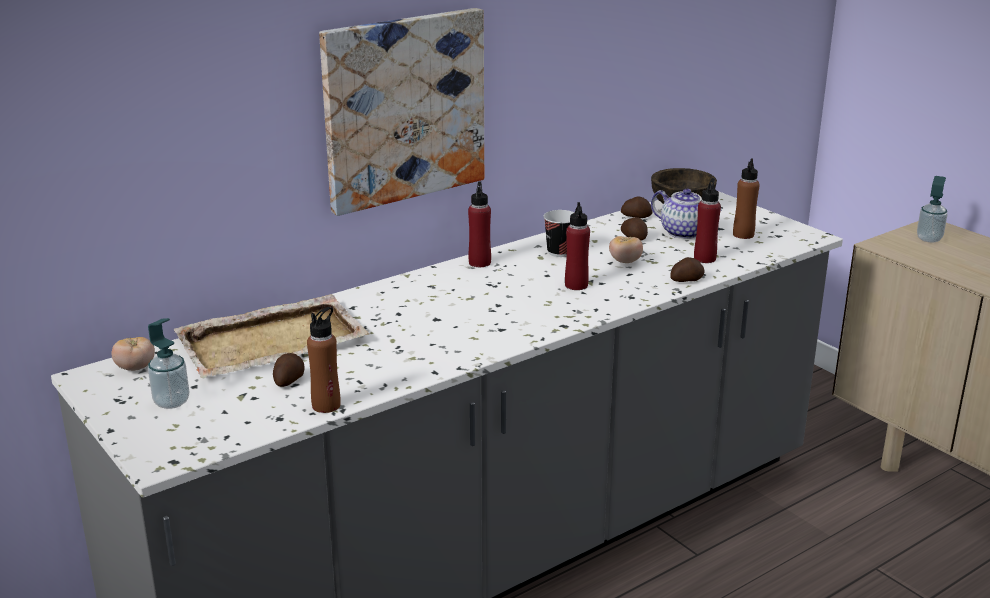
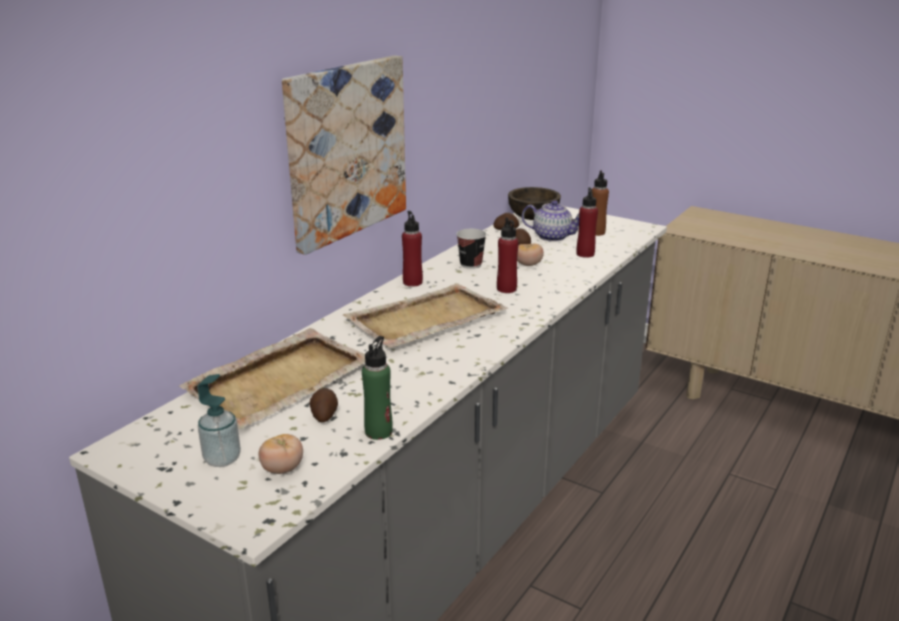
camera: 20 degrees left, 0 degrees up
tomato [111,337,155,371] -> tomato moved to [258,434,303,474]
brown bottle [307,307,341,413] -> green bottle [362,336,393,440]
potato [670,257,705,282] -> none
soap dispenser [917,176,947,243] -> none
none -> beige tray [343,283,508,348]

